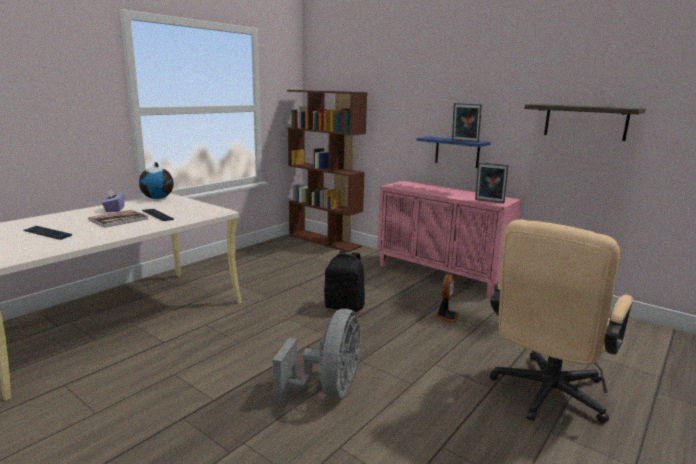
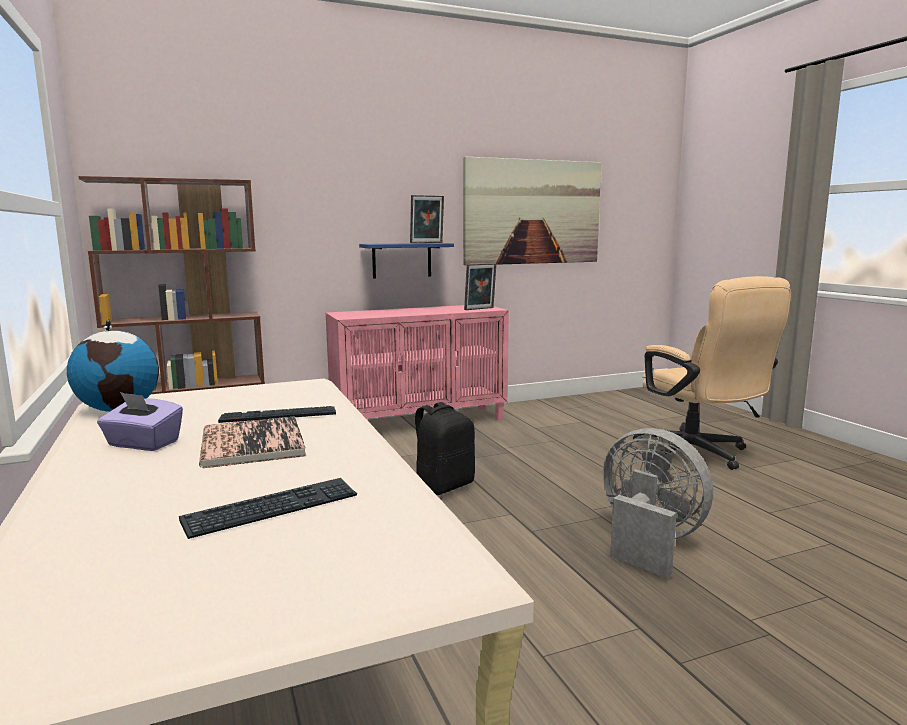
camera: 60 degrees left, 5 degrees down
fan [436,274,459,324] -> none
shelf [524,104,646,141] -> picture [463,156,601,265]

